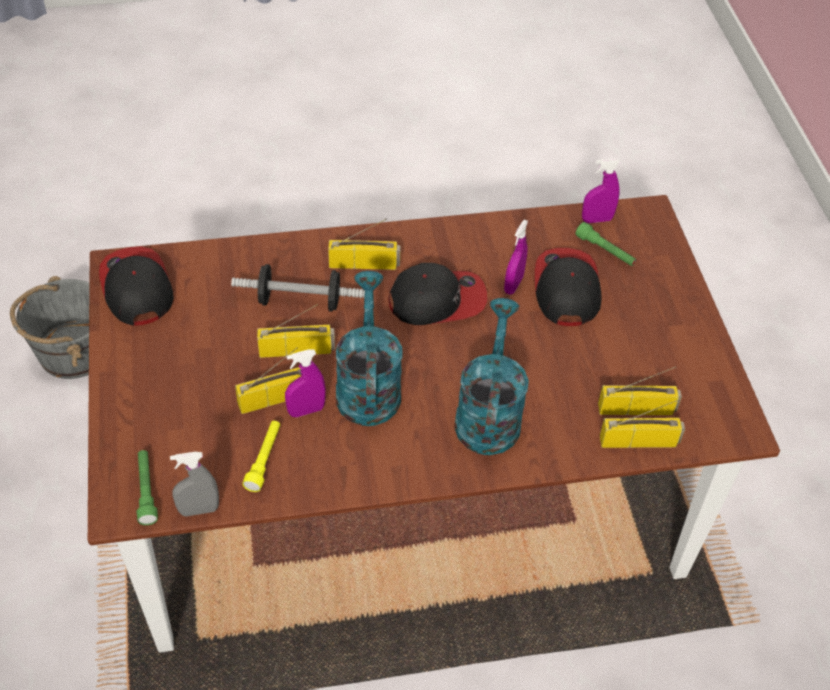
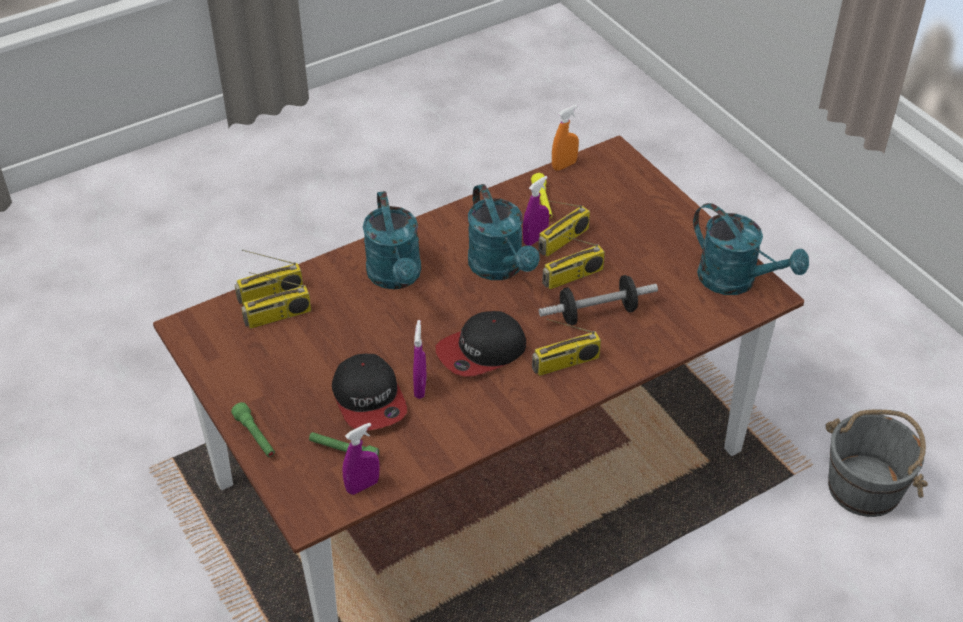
camera: 160 degrees right, 5 degrees down
cap [99,246,174,326] -> turquoise watering can [693,203,809,295]
green flashlight [136,450,158,525] -> green flashlight moved to [231,402,275,457]
grey spray bottle [170,452,219,516] -> orange spray bottle [552,104,579,171]

